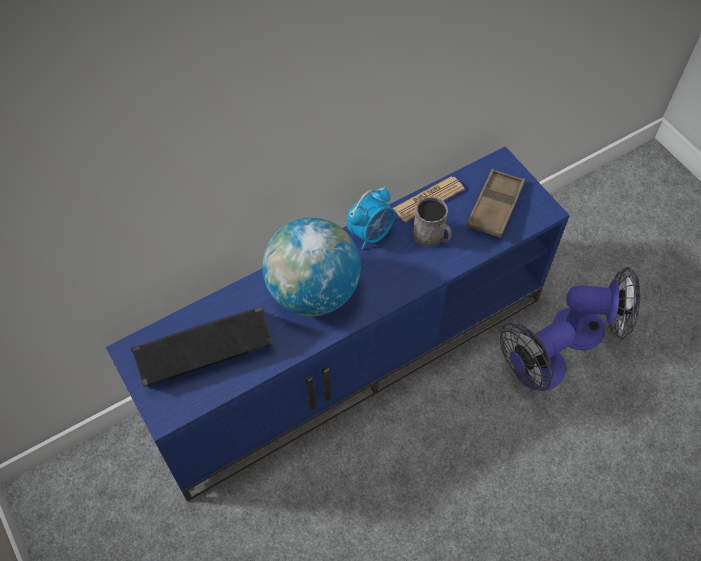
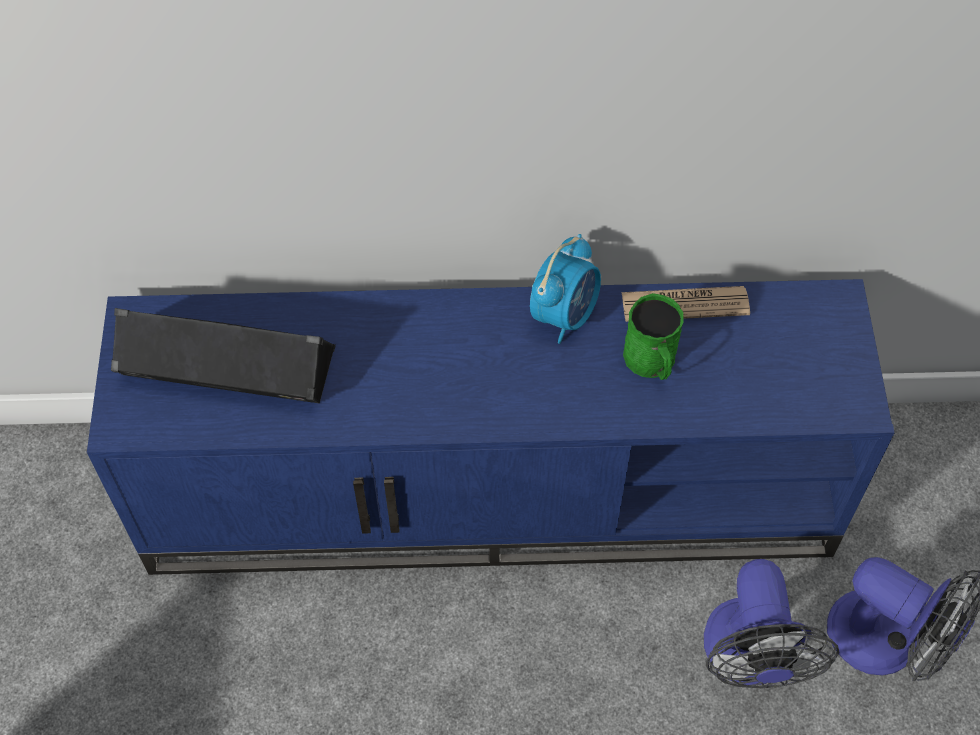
camera: 30 degrees right, 0 degrees up
globe [262,218,361,316] -> none
alarm clock [347,187,395,250] -> alarm clock turned 45 degrees counterclockwise [530,234,601,344]
grey mug [413,196,451,247] -> green mug [623,293,684,380]
brown tray [466,169,525,238] -> none
fan [500,321,575,391] -> fan turned 90 degrees counterclockwise [704,559,839,688]

